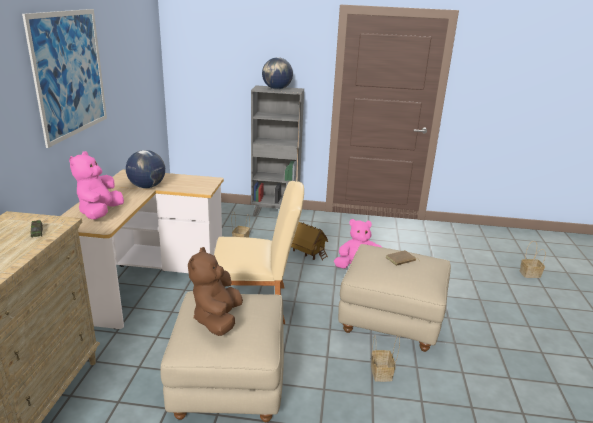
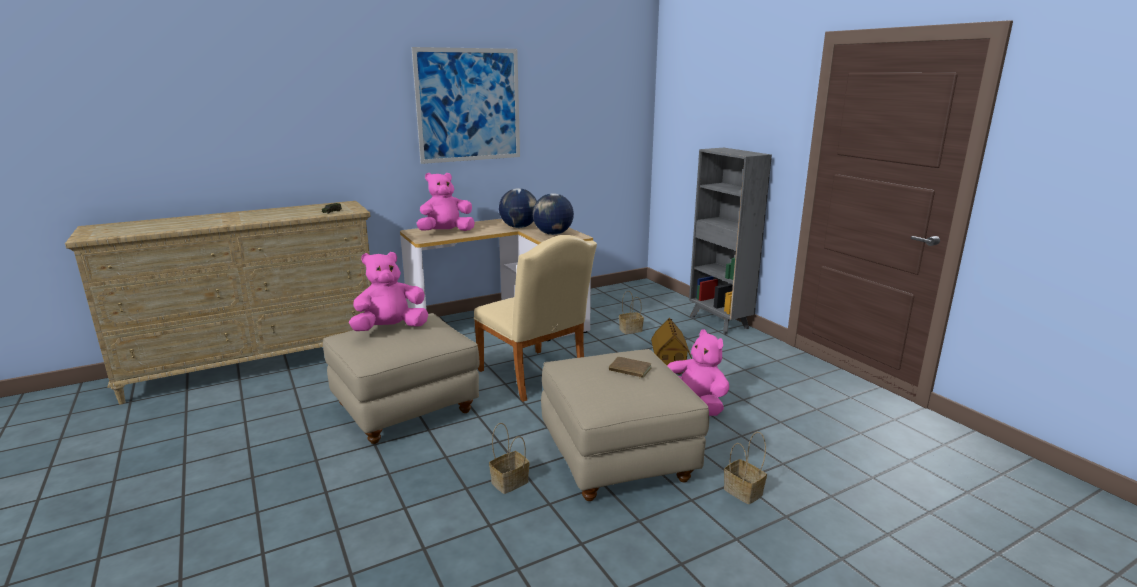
camera: 55 degrees right, 5 degrees down
brown plush toy [188,247,243,336] -> pink plush toy [349,252,428,331]
globe [262,57,293,90] -> globe moved to [533,193,574,235]
basket [520,241,546,278] -> basket moved to [724,432,767,504]

